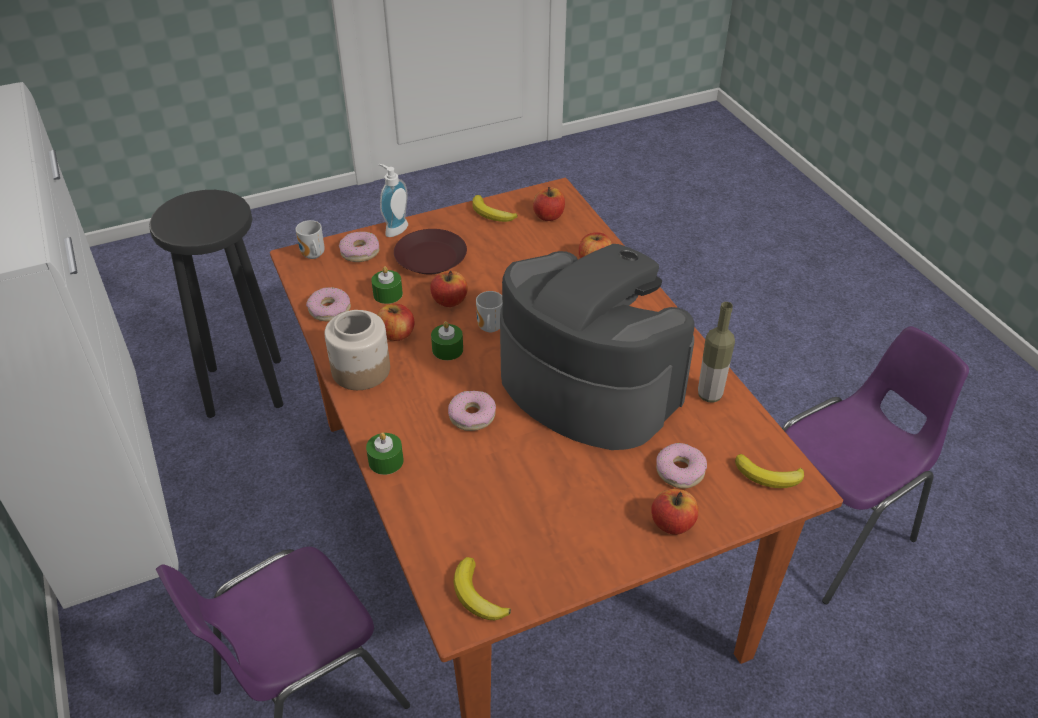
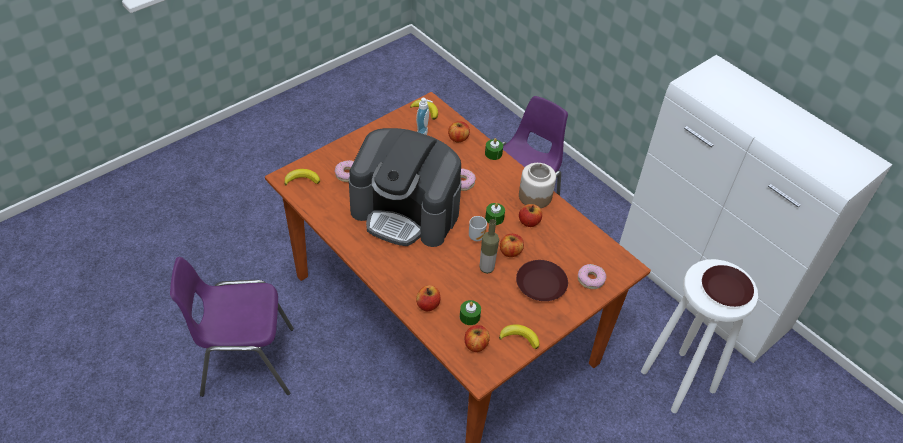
camera: 160 degrees right, 5 degrees up
black stool [149,190,284,418] -> white stool [641,259,758,413]
mug [295,220,325,259] -> none
donut [306,287,351,321] -> none
green candle [371,266,403,304] -> green candle moved to [460,300,481,325]
soap dispenser [379,164,408,237] -> soap dispenser moved to [416,98,433,135]
apple [651,489,699,535] -> apple moved to [448,121,470,142]
bottle [698,302,735,402] -> bottle moved to [479,219,499,274]
purple chair [782,326,969,604] -> purple chair turned 45 degrees clockwise [170,257,294,397]
none -> brown plate [702,265,754,307]

